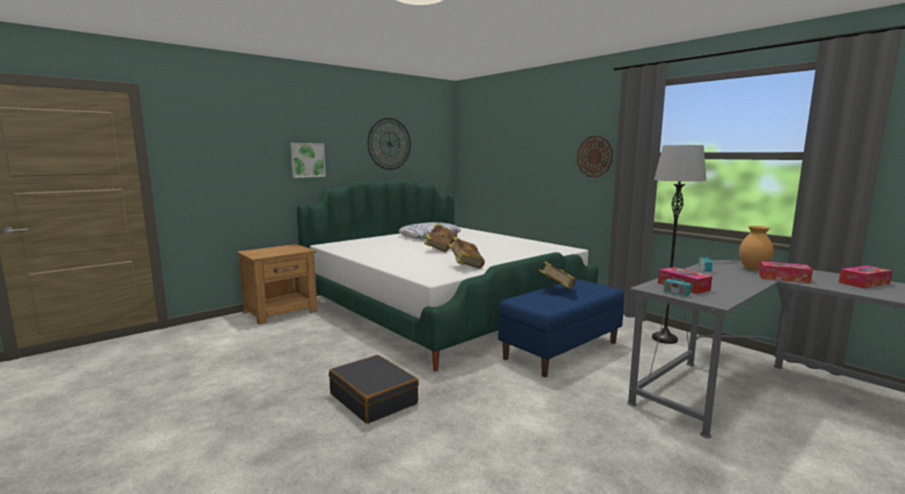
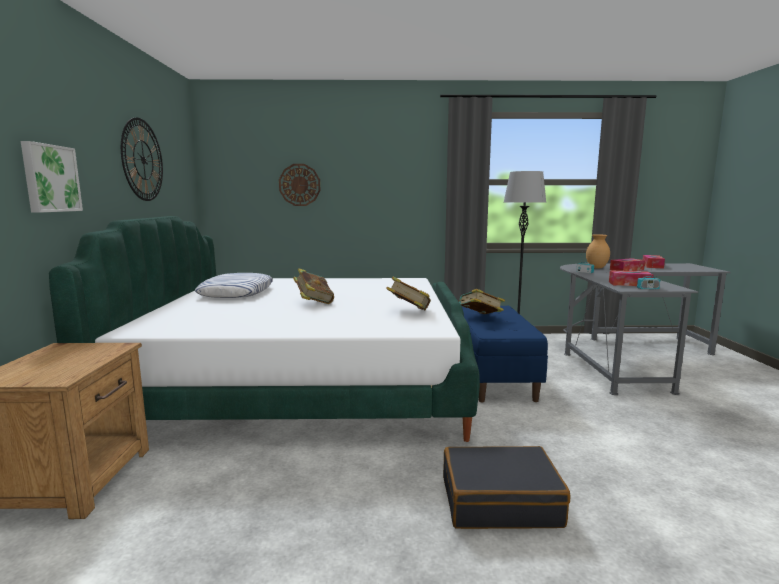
camera: 50 degrees left, 0 degrees up
wall clock [577,136,613,177] -> wall clock moved to [279,164,320,206]

